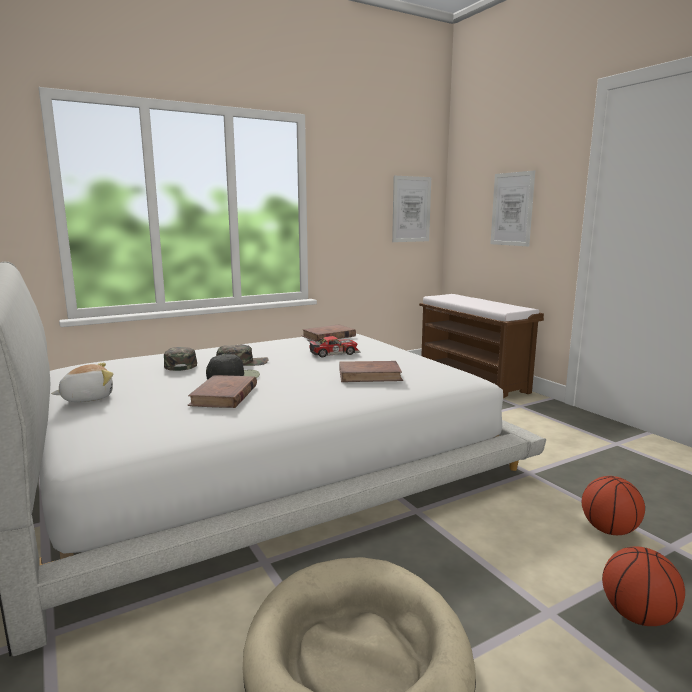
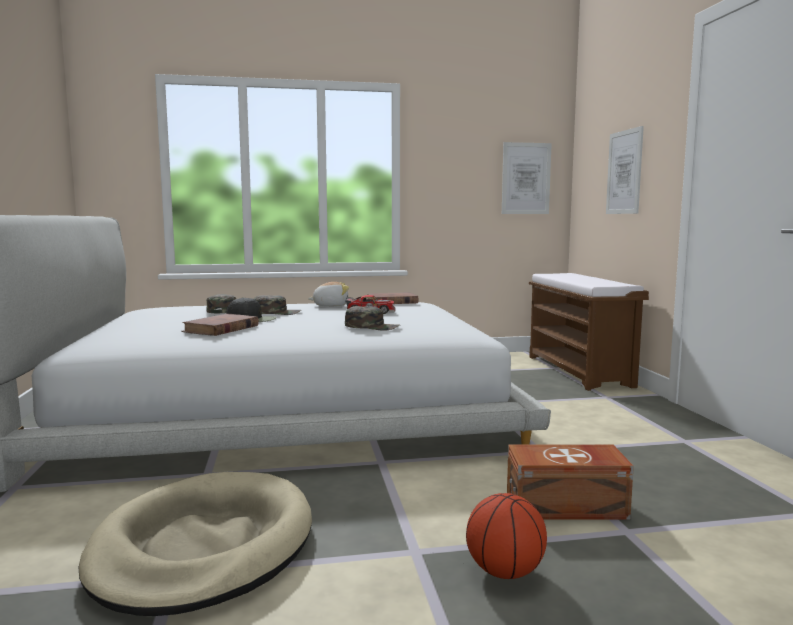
camera: 20 degrees right, 5 degrees down
plush toy [51,363,113,402] -> plush toy moved to [308,282,349,307]
brown book [339,361,403,382] -> green cap [345,306,400,331]
basketball [582,476,645,535] -> brown storage box [507,444,634,519]

